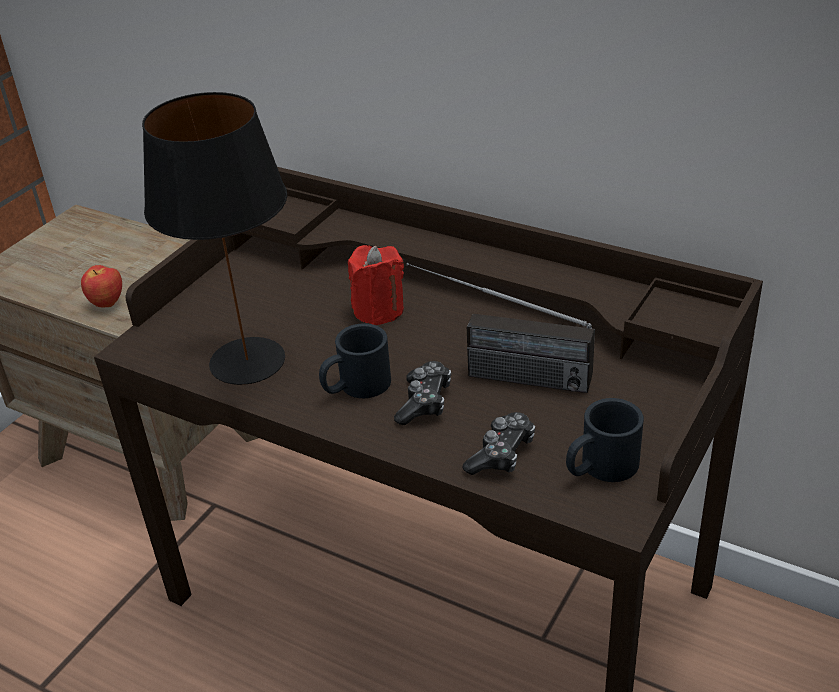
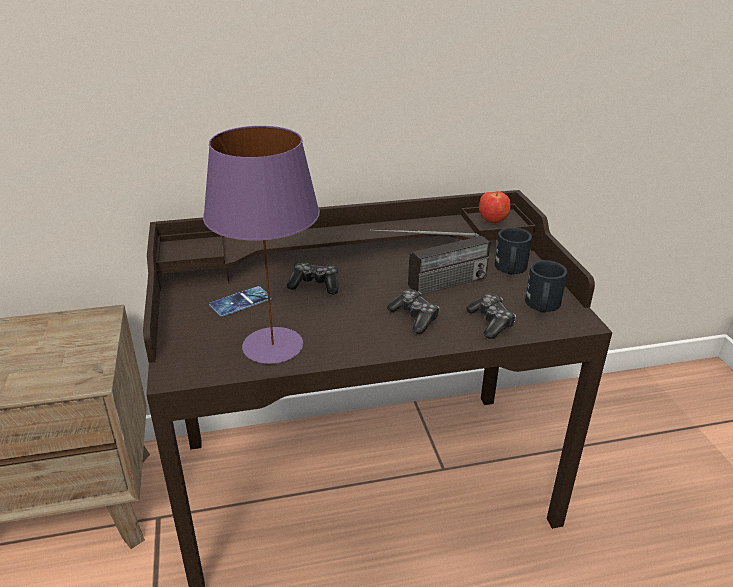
camera: 45 degrees left, 5 degrees down
apple [81,265,122,308] -> apple moved to [479,191,511,224]
black table lamp [142,92,287,385] -> purple table lamp [203,126,320,364]
black mug [319,323,391,398] -> black mug moved to [494,227,532,275]
red candle [348,245,404,325] -> game controller [287,263,338,295]
none -> phone [209,286,272,317]

